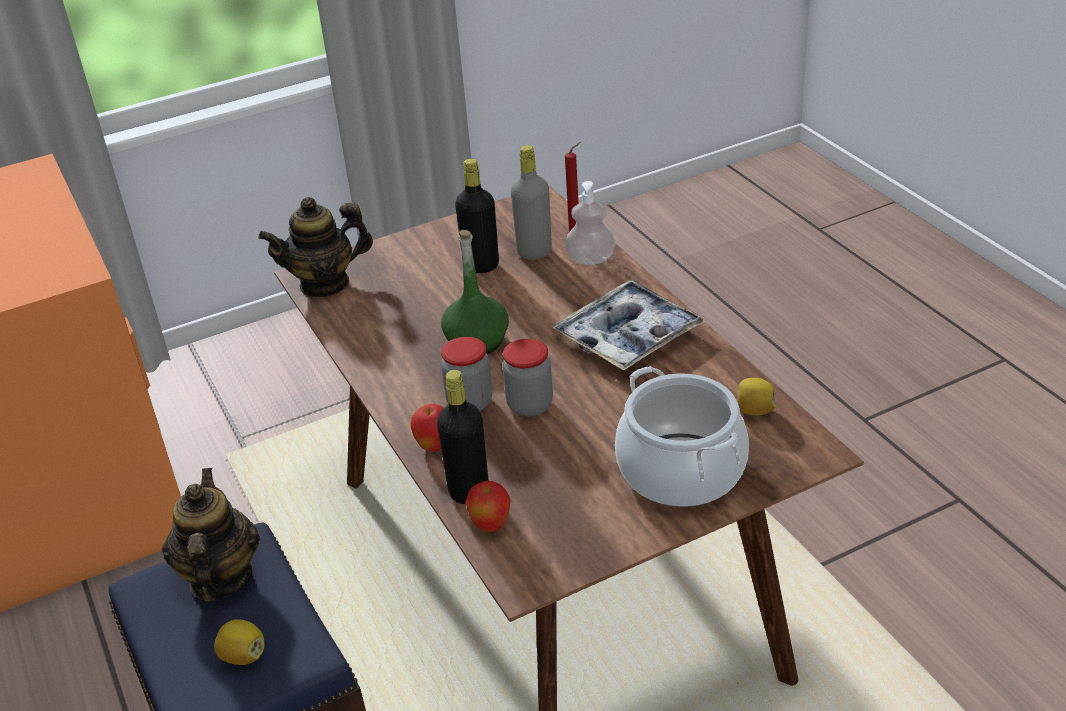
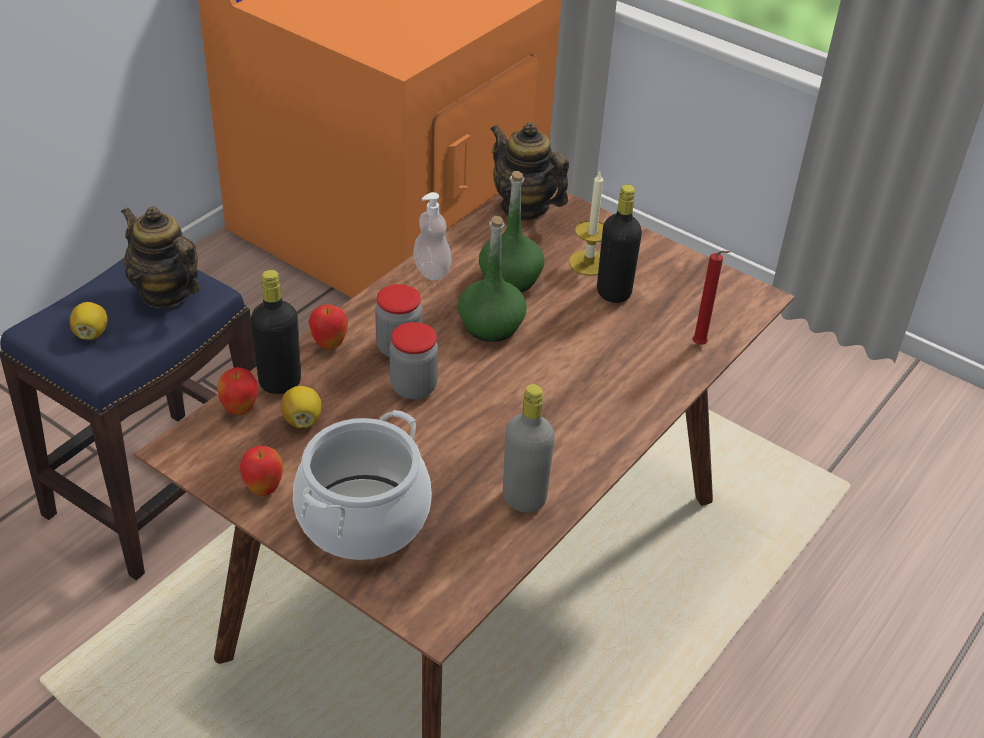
camera: 60 degrees right, 5 degrees up
teapot [162,468,260,602] -> teapot turned 105 degrees counterclockwise [121,206,200,308]
grey bottle [511,145,552,260] -> grey bottle moved to [503,384,555,513]
tray [552,280,706,371] -> none
soap dispenser [565,181,615,265] -> soap dispenser moved to [413,192,452,280]
lemon [737,378,775,415] -> lemon moved to [281,386,322,428]
none -> apple [240,446,283,496]
none -> green bottle [479,171,544,292]
none -> candle [569,172,604,276]

